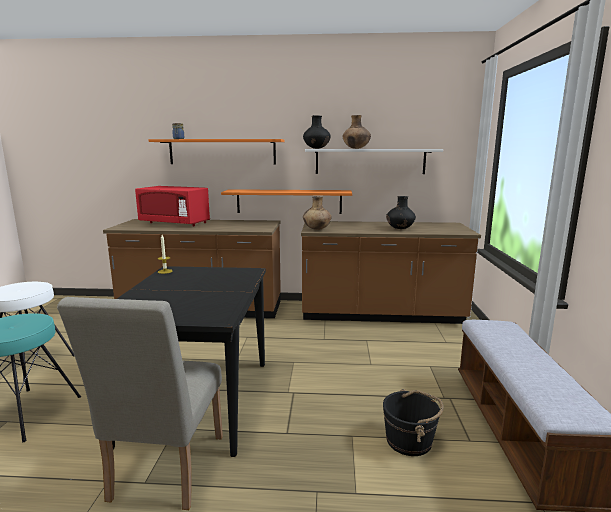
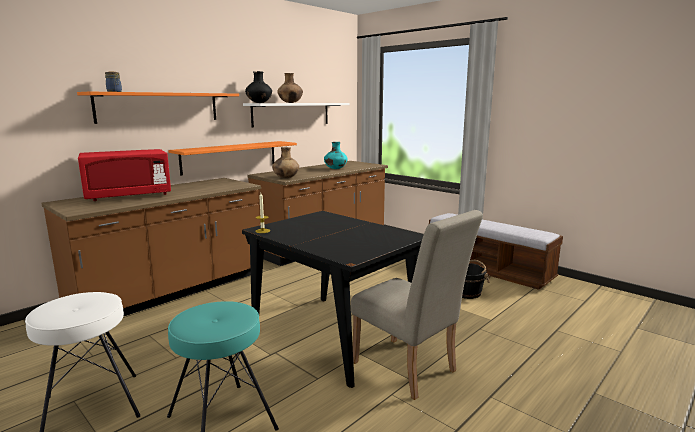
camera: 50 degrees left, 0 degrees up
black vase [386,196,416,229] -> turquoise vase [324,142,348,169]

